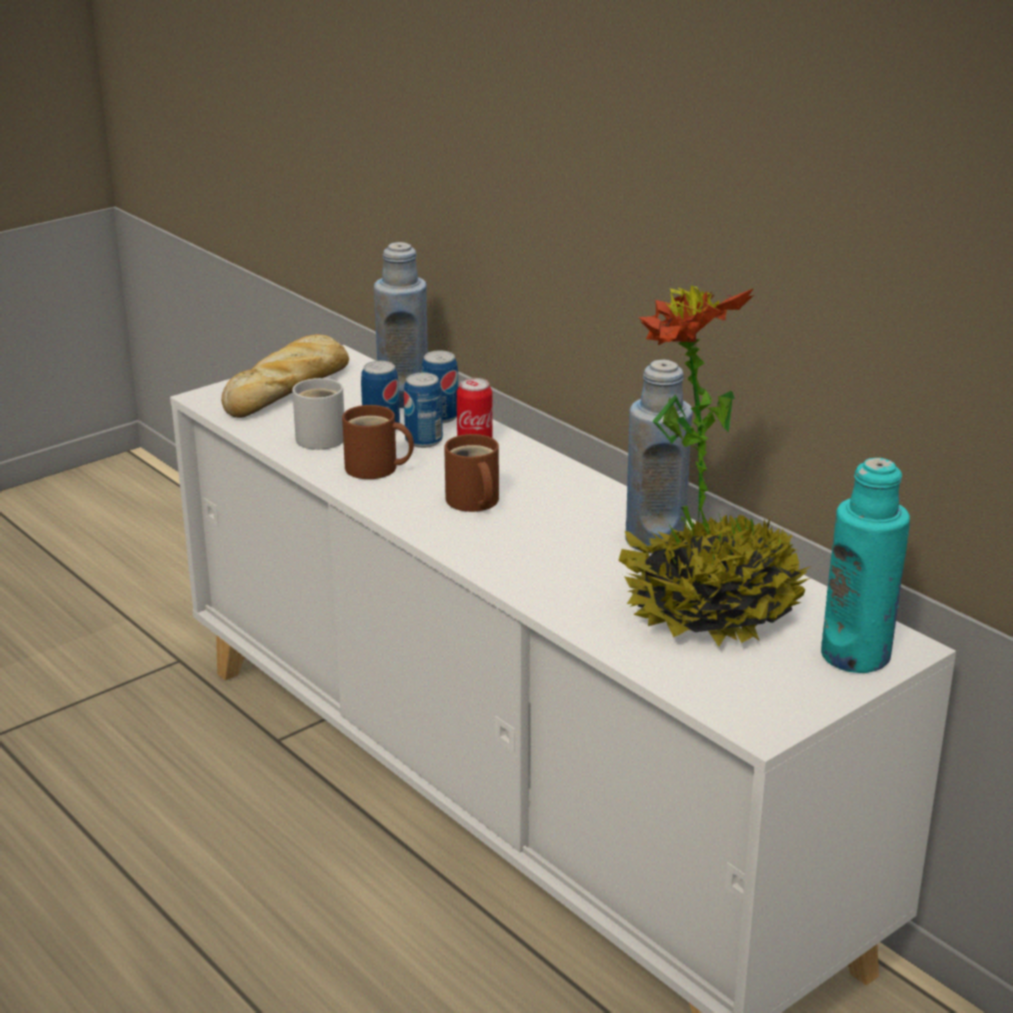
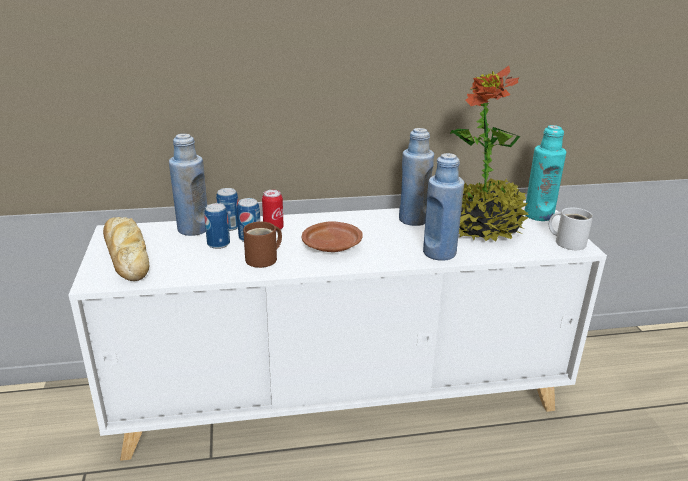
camera: 60 degrees left, 0 degrees up
white mug [292,378,344,450] -> white mug moved to [549,208,593,250]
brown mug [444,434,499,512] -> brown plate [302,221,363,252]
none -> blue bottle [423,153,464,261]

